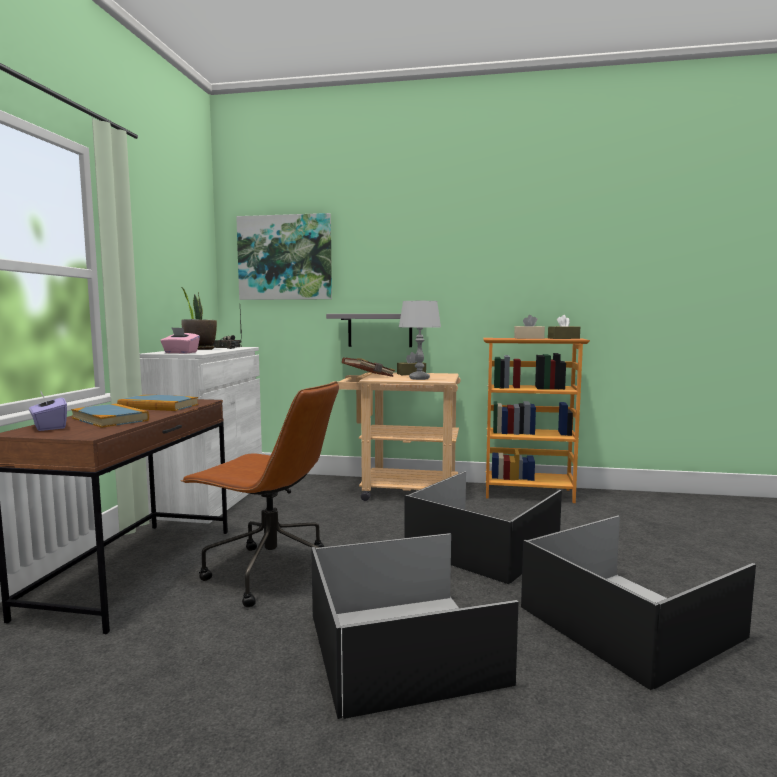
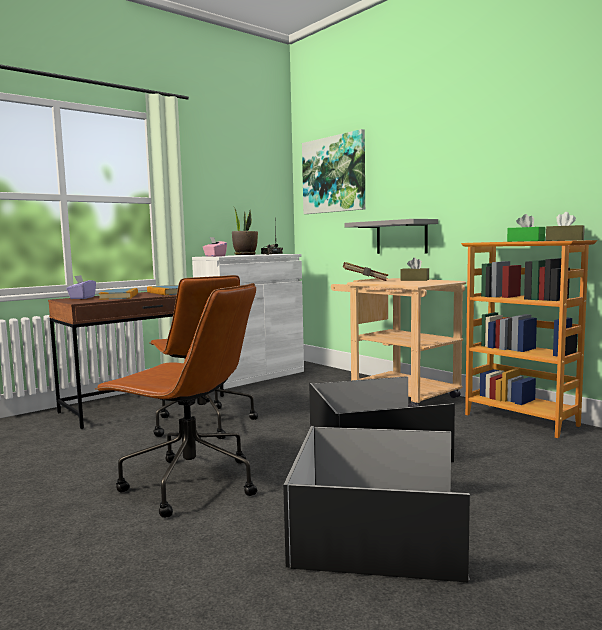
camera: 40 degrees right, 0 degrees up
black storage box [311,533,518,719] -> brown office chair [95,283,257,518]
grey table lamp [399,301,441,380] -> none
beige tissue box [514,315,545,339] -> green tissue box [507,214,545,242]

